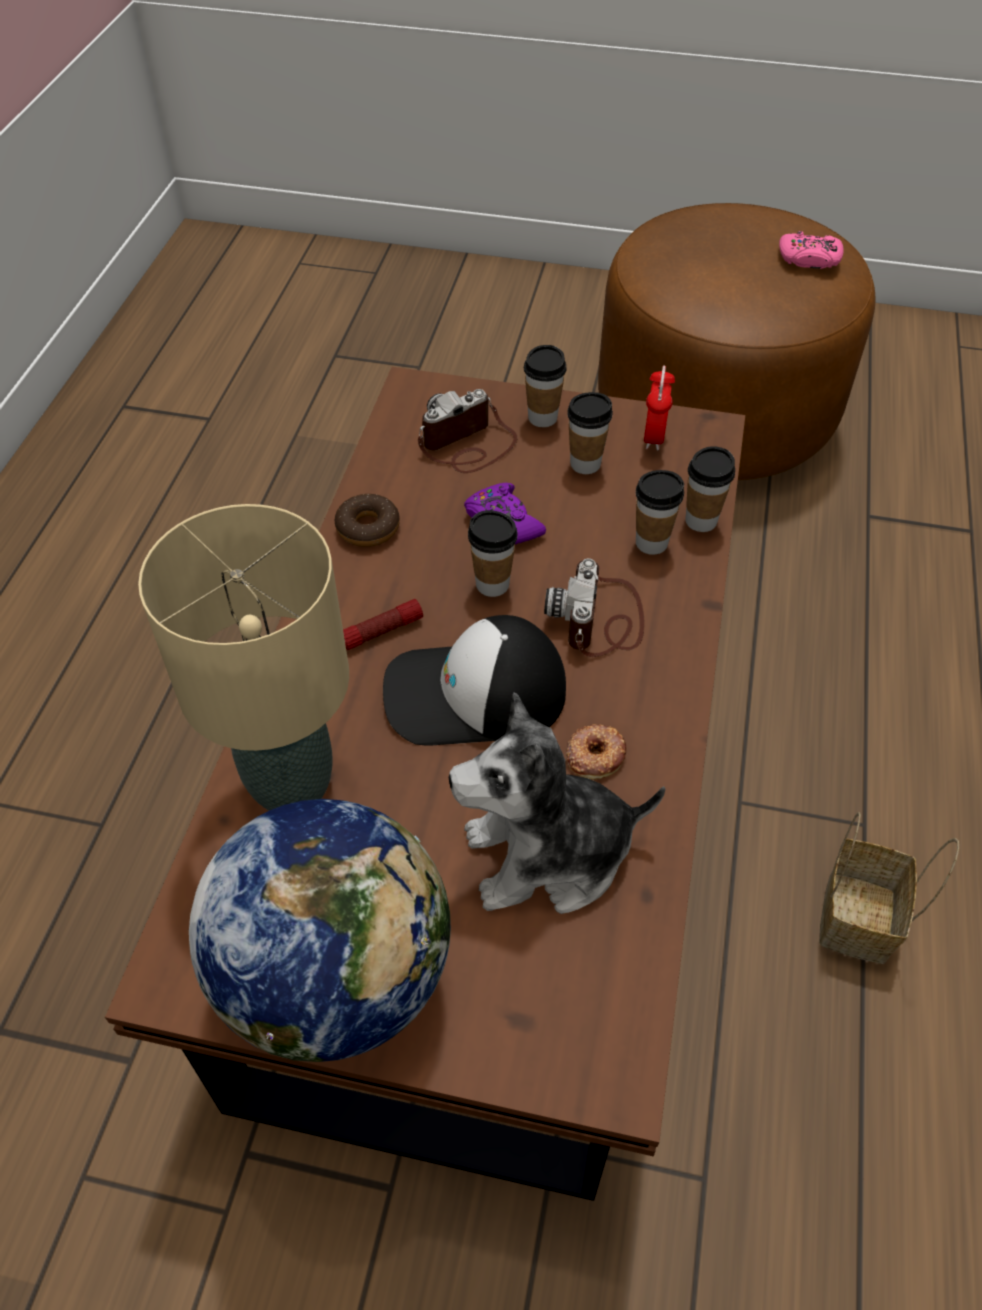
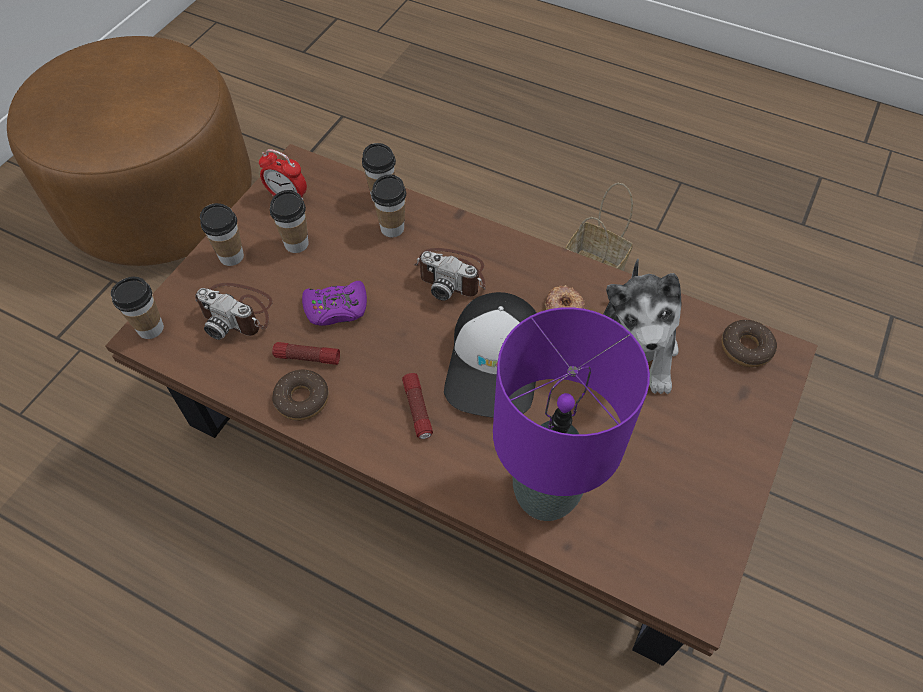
camera: 75 degrees left, 5 degrees up
beige table lamp [138,504,349,810] -> purple table lamp [493,307,650,521]
globe [189,799,451,1062] -> none
camera [418,389,517,473] -> camera turned 45 degrees counterclockwise [195,283,273,340]
cup [468,510,518,597] -> cup moved to [111,277,164,339]
pink game controller [779,231,844,269] -> none
none -> flashlight [272,342,340,365]
none -> donut [722,320,777,367]

